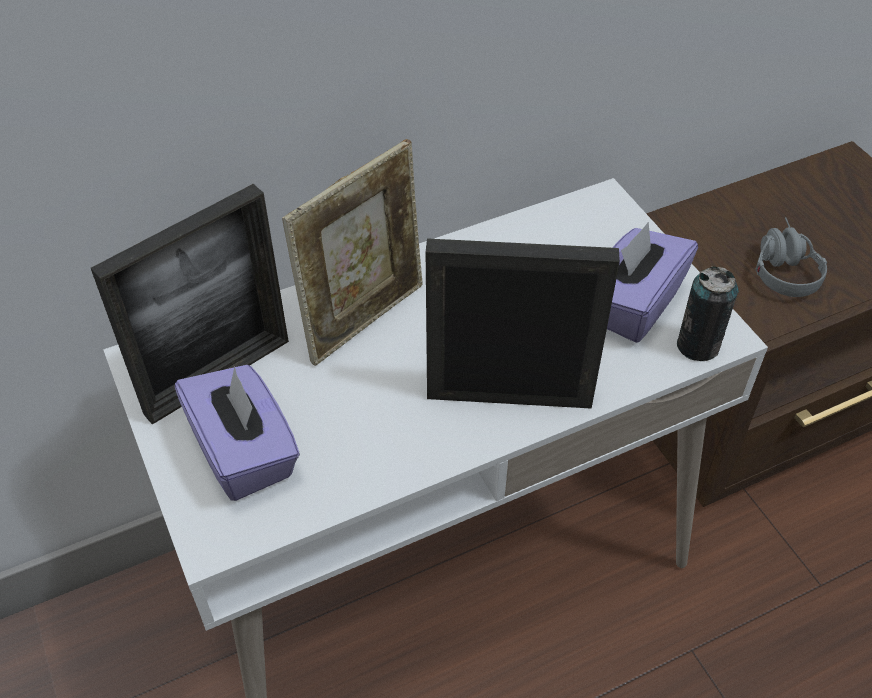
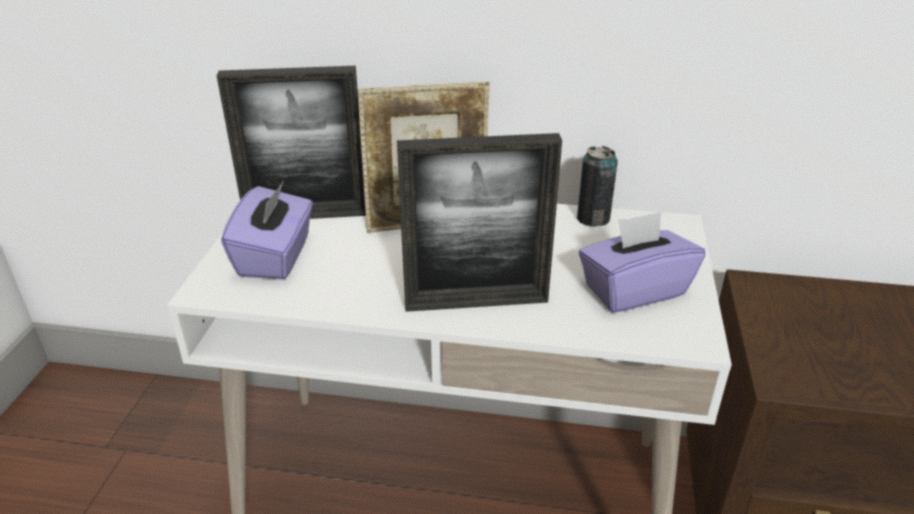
camera: 35 degrees right, 15 degrees down
picture frame [426,238,620,409] -> picture frame turned 135 degrees clockwise [397,133,562,312]
can [677,266,739,361] -> can moved to [577,146,618,227]
grey headphones [756,217,827,297] -> none

